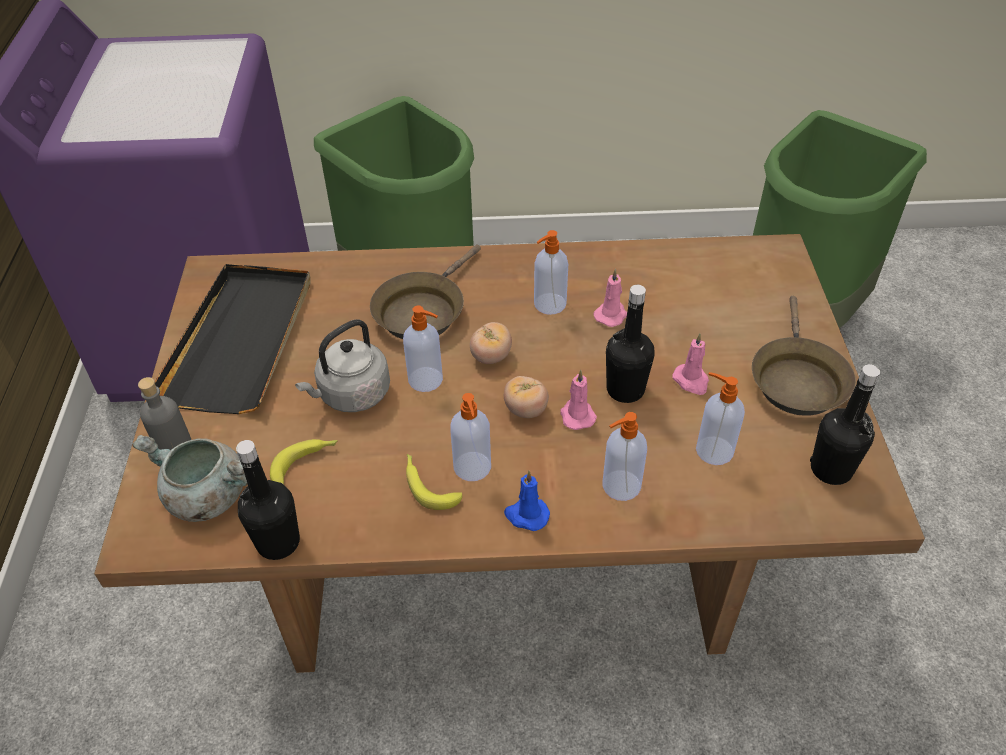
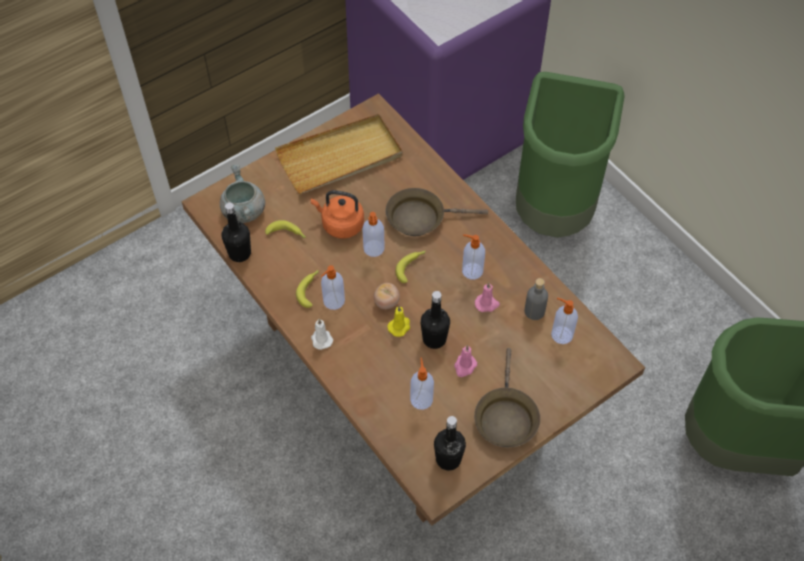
camera: 55 degrees right, 10 degrees up
grey bottle [138,377,191,450] -> grey bottle moved to [524,278,548,320]
black tray [155,264,311,414] -> beige tray [275,114,402,194]
grey kettle [295,319,390,412] -> orange kettle [311,190,364,239]
tomato [470,322,512,364] -> banana [395,250,426,283]
blue candle [504,471,550,531] -> white candle [311,319,333,350]
pink candle [560,370,597,430] -> yellow candle [387,306,410,337]
soap dispenser [603,412,647,501] -> soap dispenser moved to [551,298,578,344]
brown frying pan [752,296,856,416] -> brown frying pan turned 60 degrees counterclockwise [474,348,540,447]

